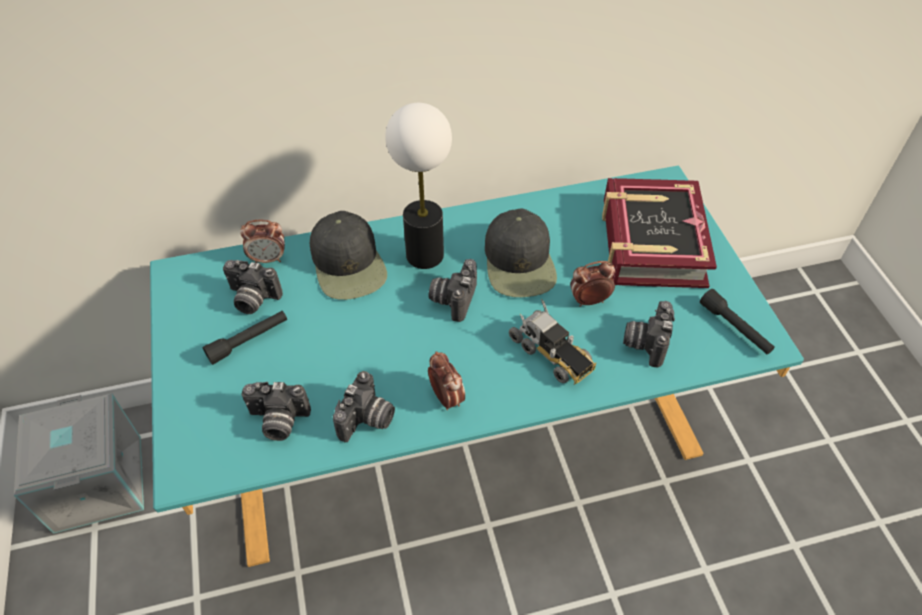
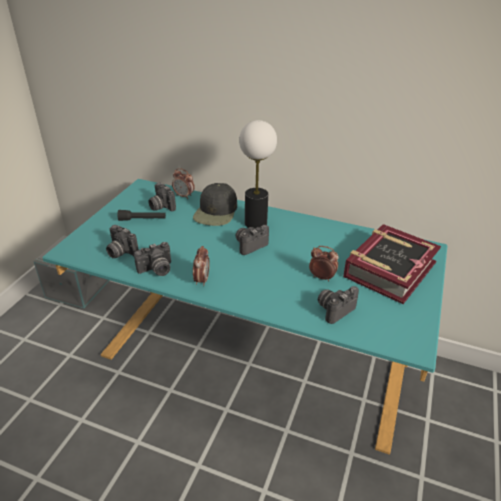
camera: 35 degrees right, 15 degrees down
black cap [485,209,557,297] -> none
toy truck [509,299,596,385] -> none
black flashlight [700,289,775,354] -> none

